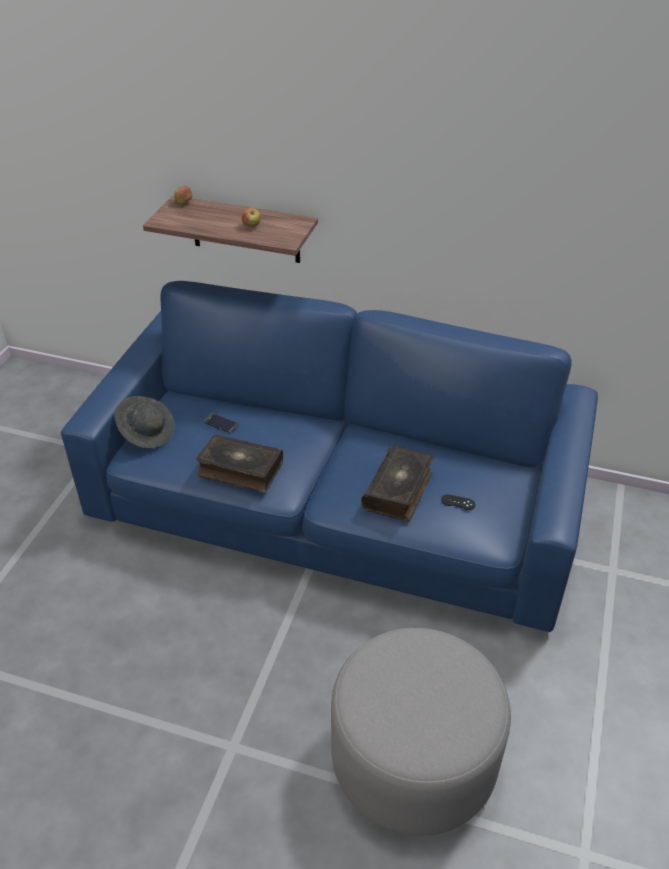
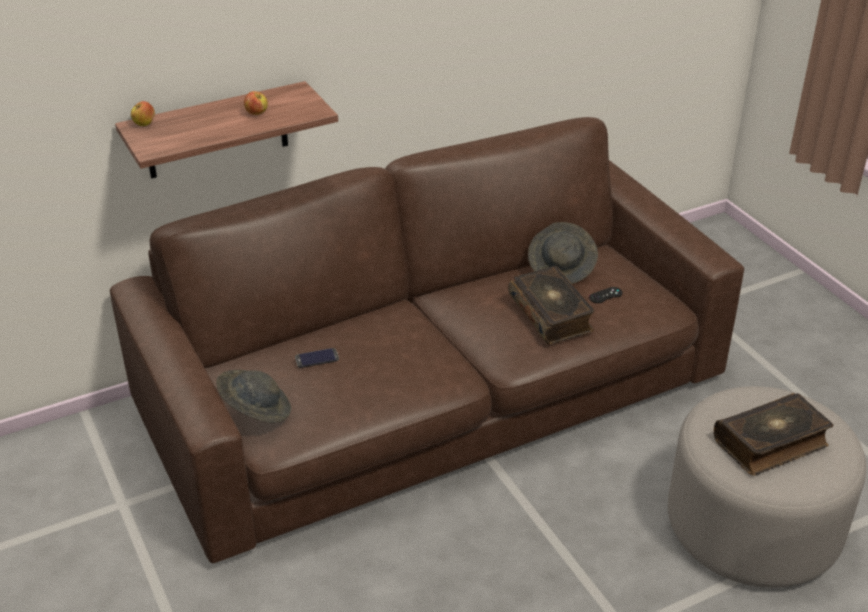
camera: 45 degrees left, 5 degrees down
blue sofa [61,281,598,632] -> brown sofa [110,117,744,563]
book [196,434,283,493] -> book moved to [714,393,834,476]
none -> grey hat [528,222,598,284]

